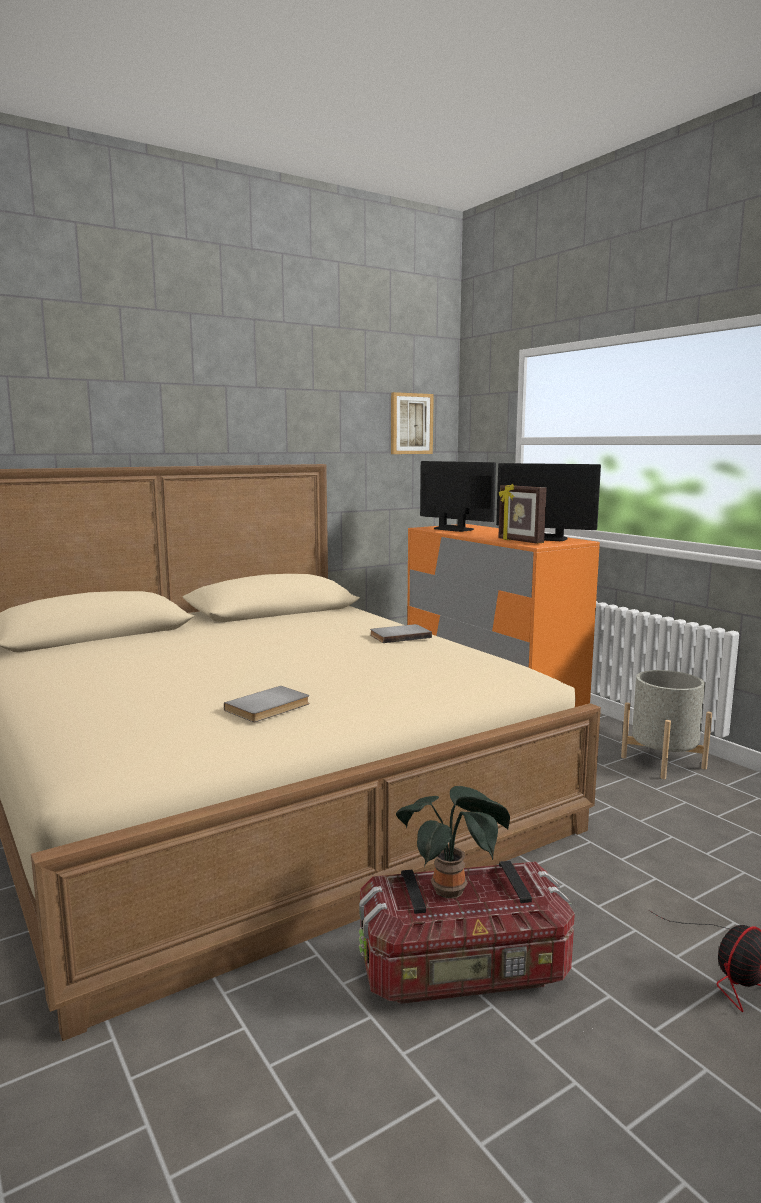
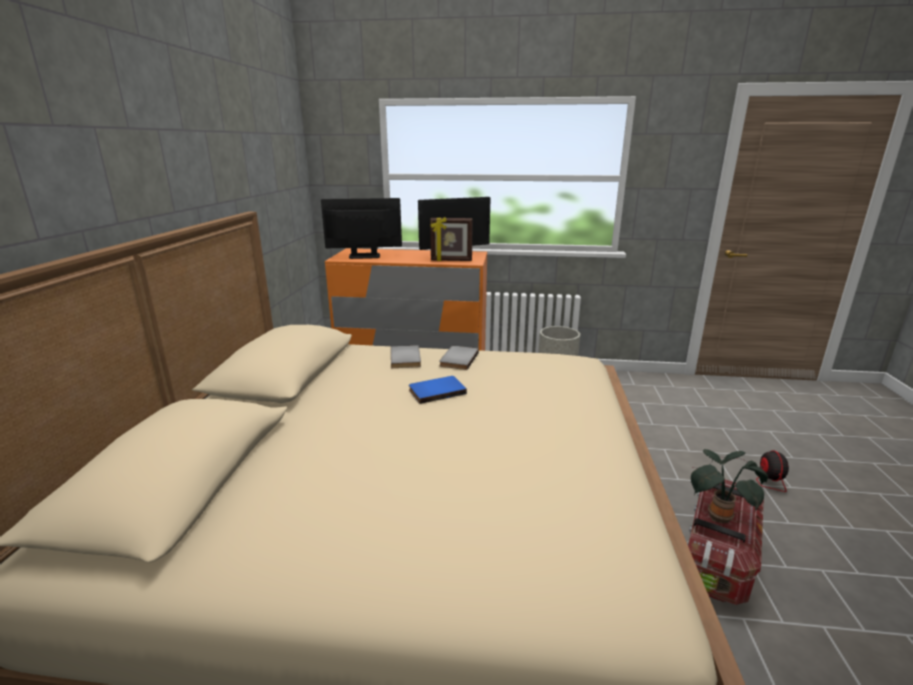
camera: 50 degrees left, 10 degrees up
grey book [224,686,309,722] -> grey book moved to [391,345,421,368]
picture [391,392,434,454] -> none
none -> blue book [409,376,467,404]

